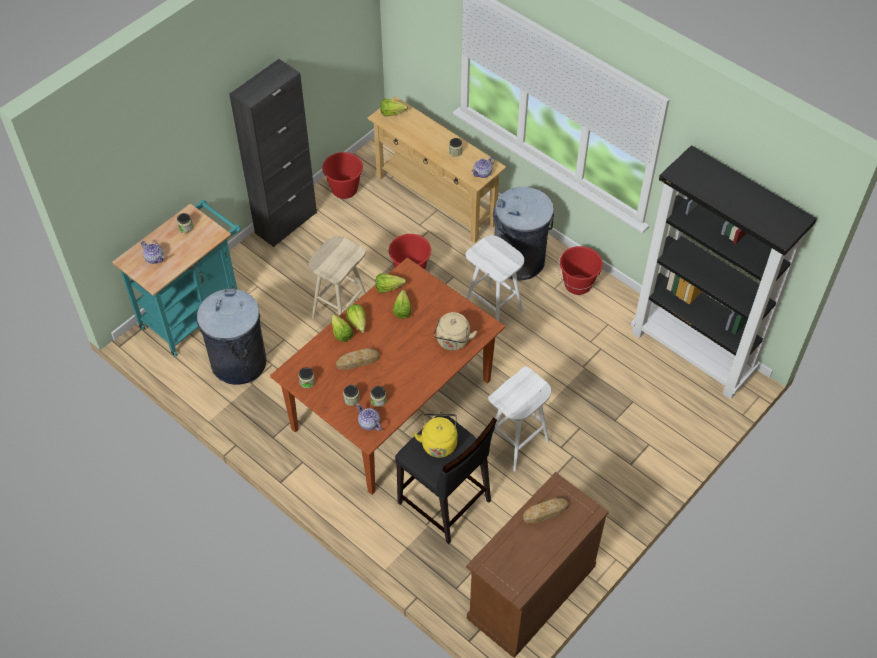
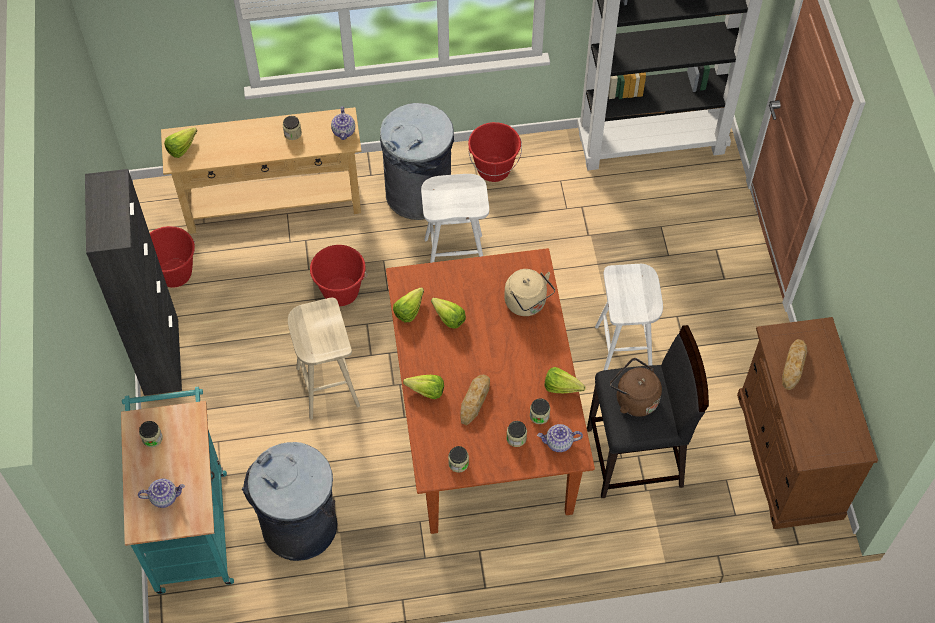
camera: 50 degrees left, 5 degrees up
lettuce [346,304,366,333] -> lettuce moved to [545,367,585,393]
yellow kettle [414,413,457,458] -> brown kettle [610,358,662,417]

